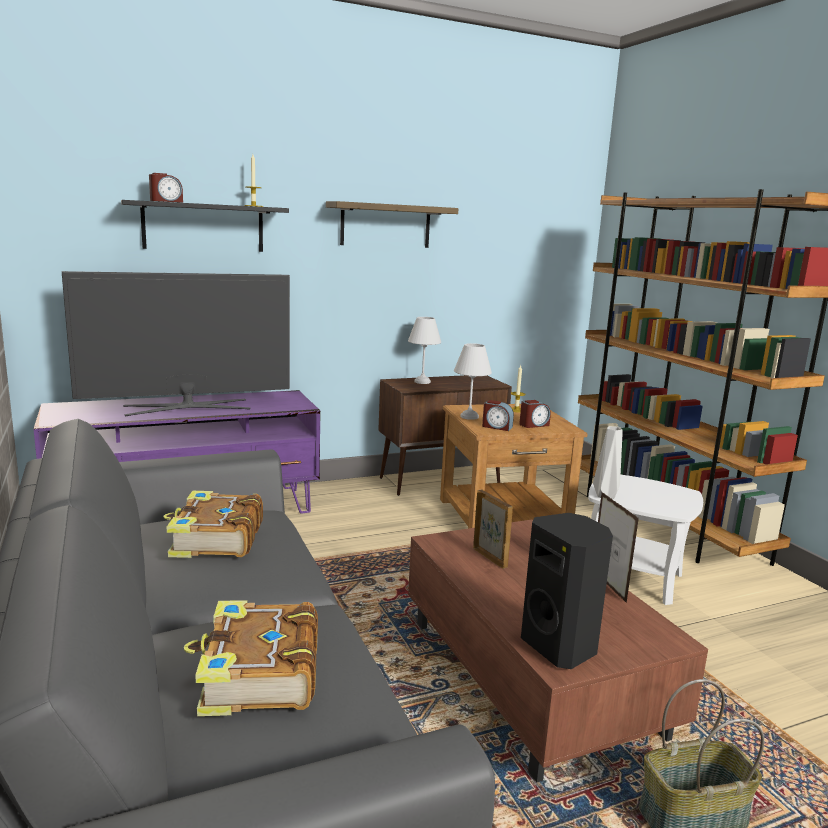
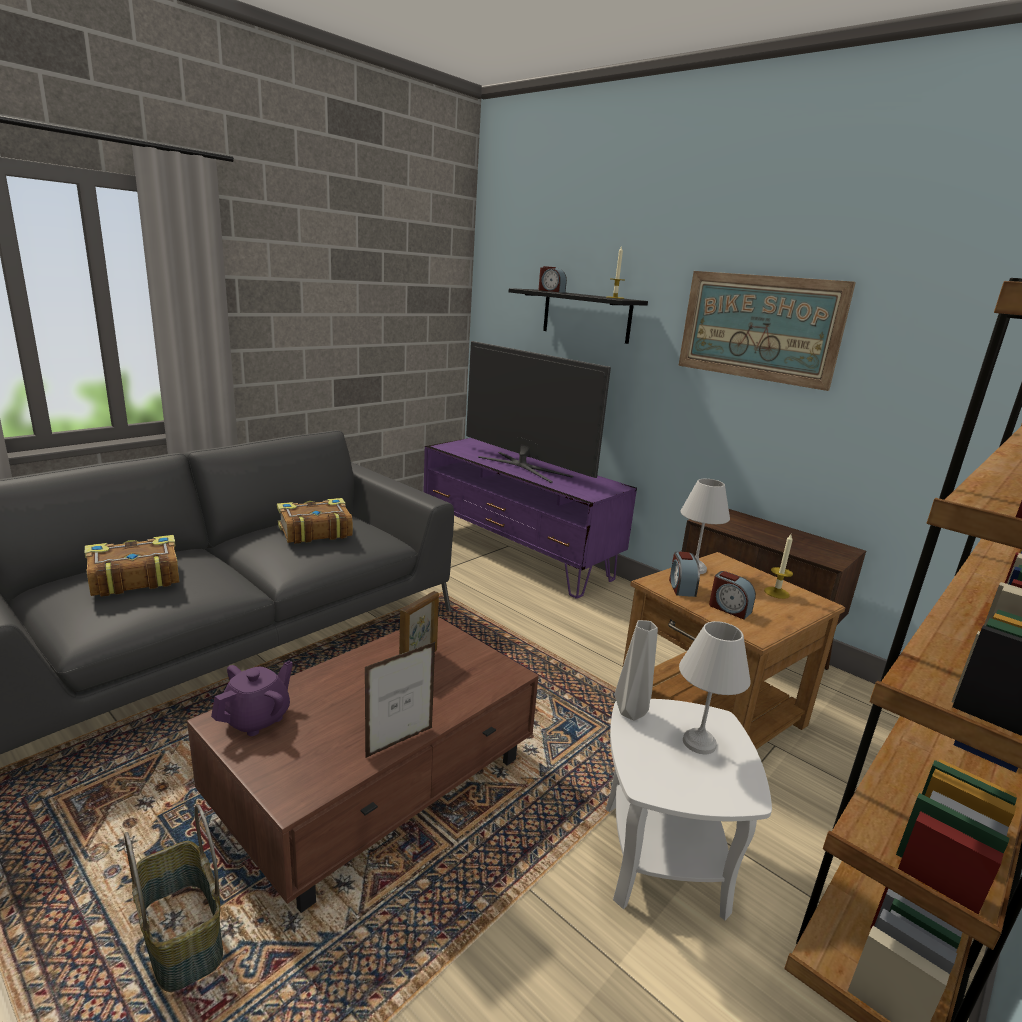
camera: 65 degrees right, 5 degrees up
shelf [326,201,458,248] -> picture [679,271,856,391]
white table lamp [408,317,441,384] -> white table lamp moved to [679,621,750,754]
black speaker [521,513,613,669] -> purple teapot [211,661,293,736]

